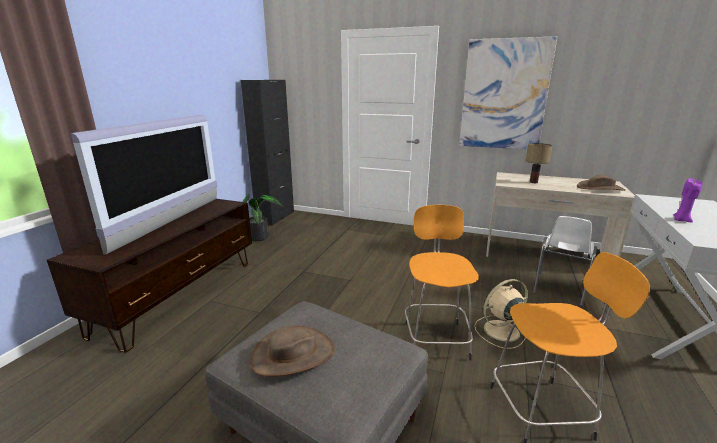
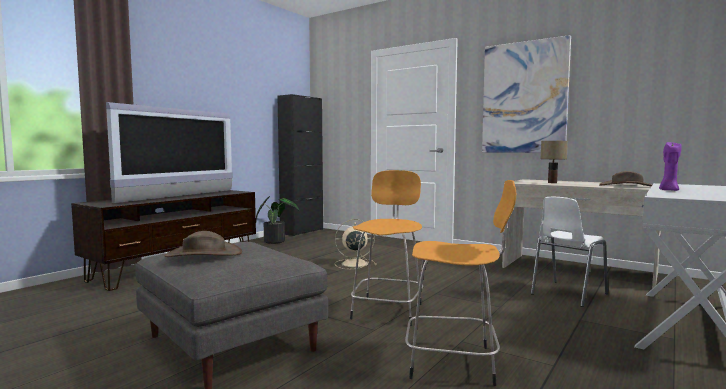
camera: 15 degrees right, 15 degrees down
beige fan [474,279,528,349] -> beige fan moved to [335,219,376,269]

